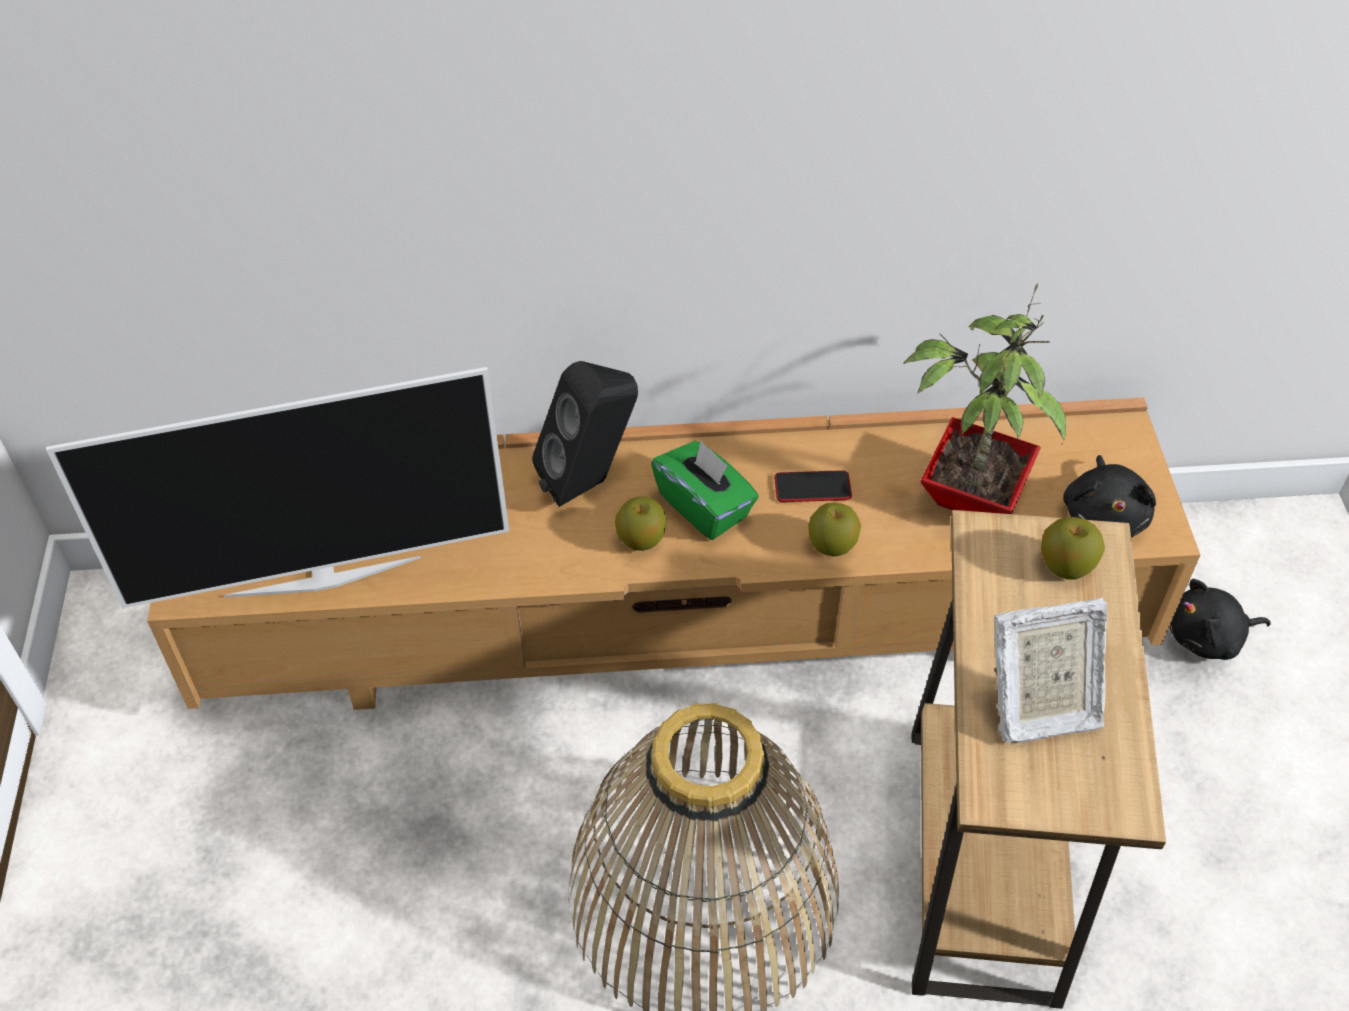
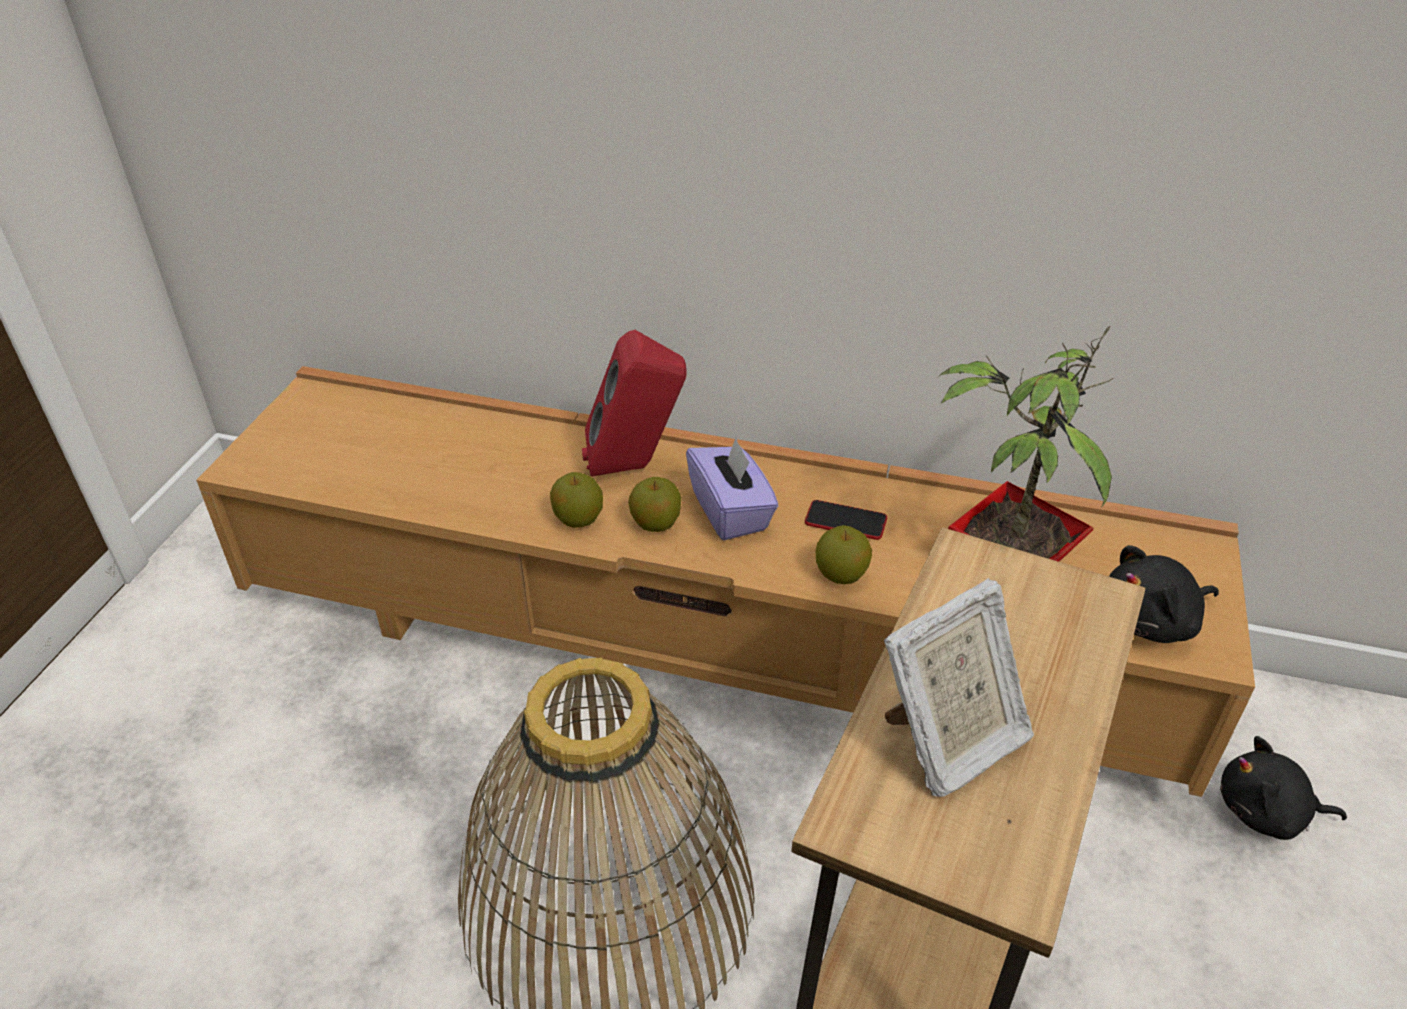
camera: 20 degrees right, 10 degrees down
television [46,367,509,608] -> none
black speaker [532,361,638,507] -> red speaker [582,330,687,476]
green tissue box [651,440,759,540] -> purple tissue box [686,438,778,540]
picture frame [994,598,1107,743] -> picture frame turned 45 degrees counterclockwise [884,578,1034,797]
apple [1041,517,1105,580] -> apple moved to [550,472,603,528]
black plush toy [1063,455,1156,538] -> black plush toy turned 45 degrees clockwise [1109,545,1219,643]

